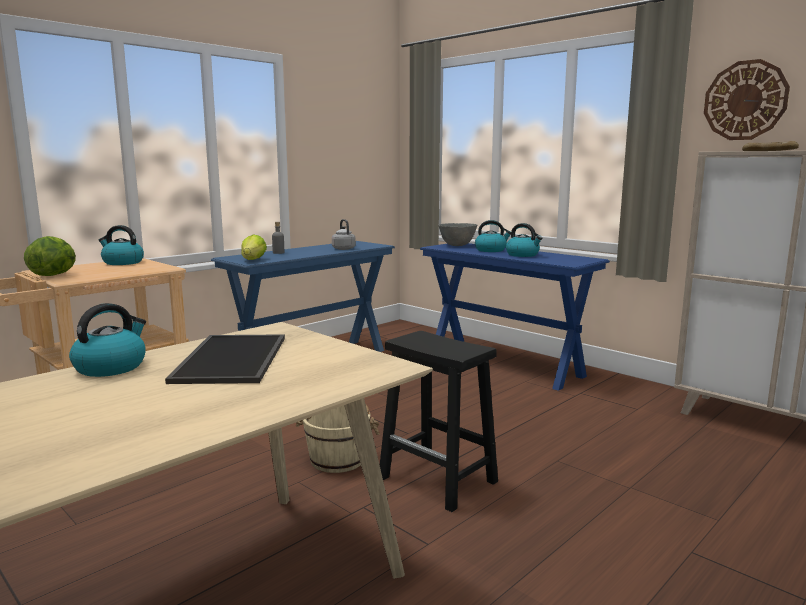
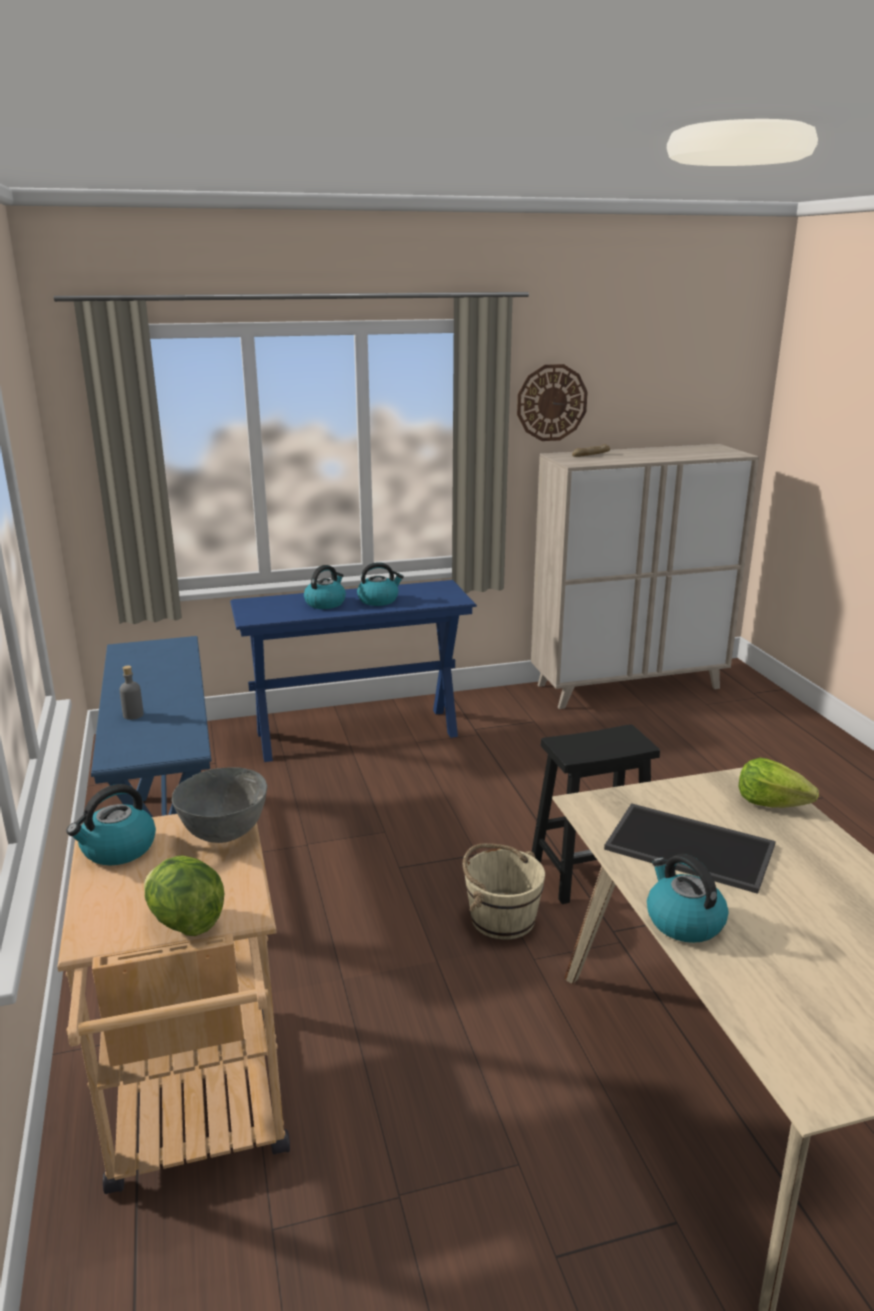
camera: 60 degrees left, 10 degrees up
lettuce [241,235,267,260] -> lettuce moved to [739,758,819,808]
grey kettle [332,219,356,250] -> none
grey bowl [439,223,477,246] -> grey bowl moved to [172,767,267,843]

